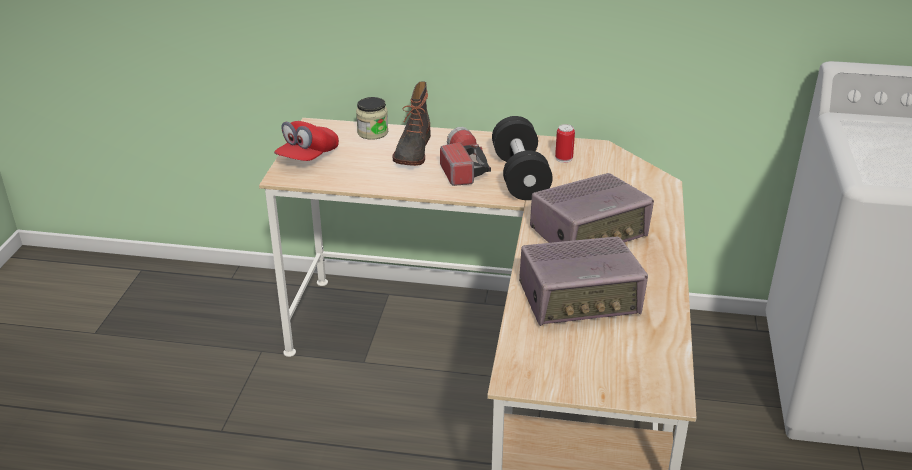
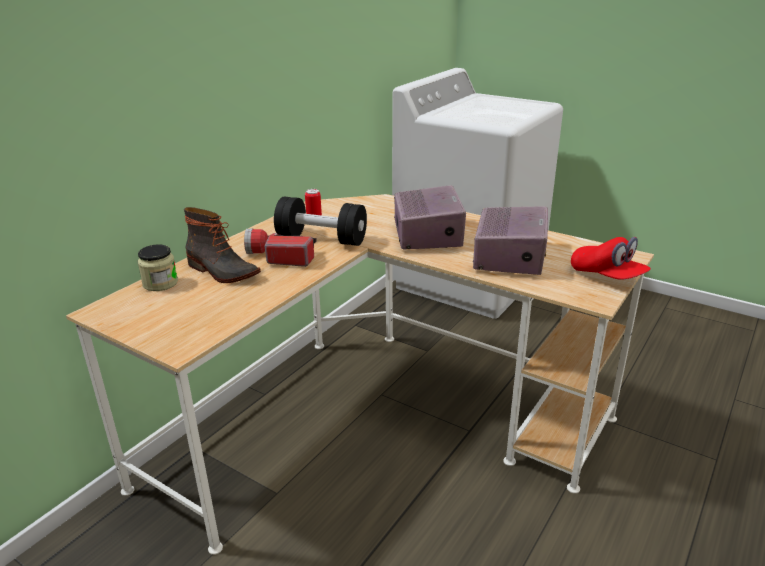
camera: 65 degrees left, 5 degrees down
red cap [274,121,339,161] -> red cap moved to [571,237,651,280]

